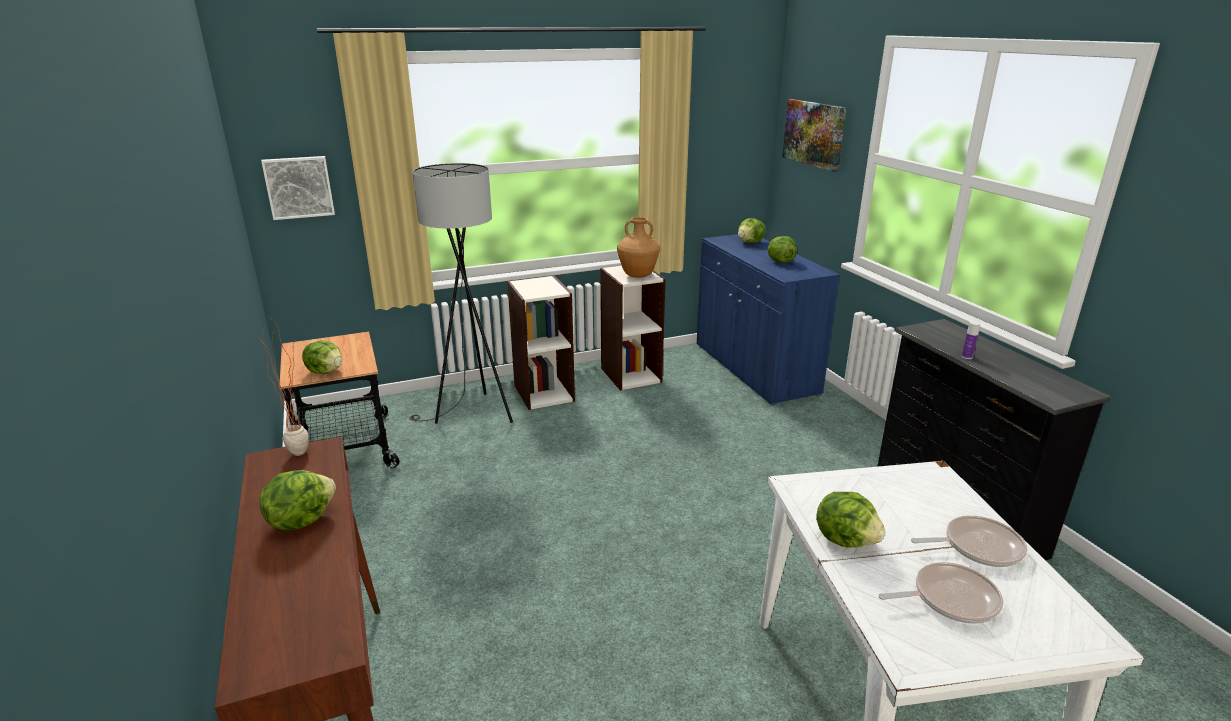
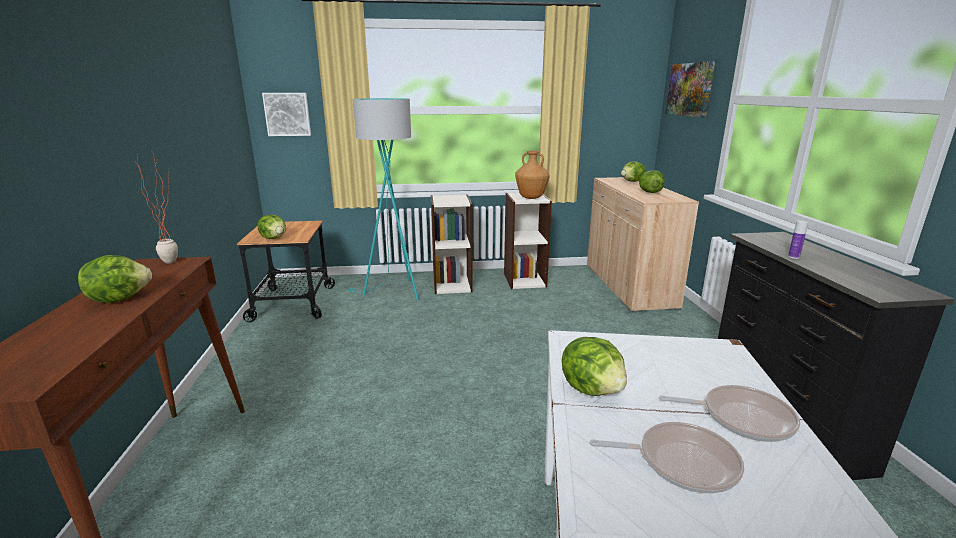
camera: 15 degrees right, 5 degrees down
grey floor lamp [409,163,513,424] -> turquoise floor lamp [348,98,419,301]
blue cabinet [697,234,840,406] -> beige cabinet [587,177,699,313]

